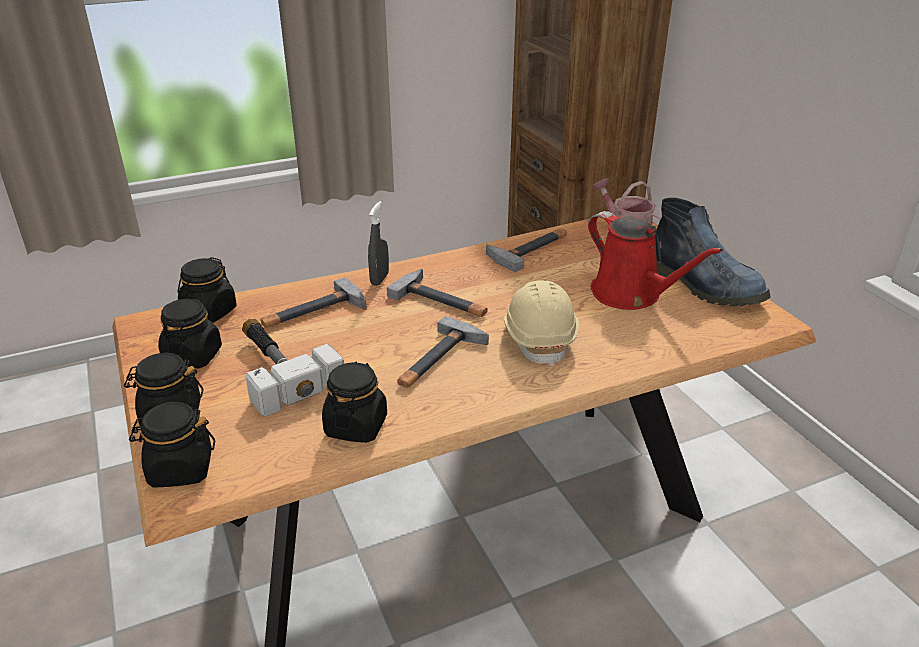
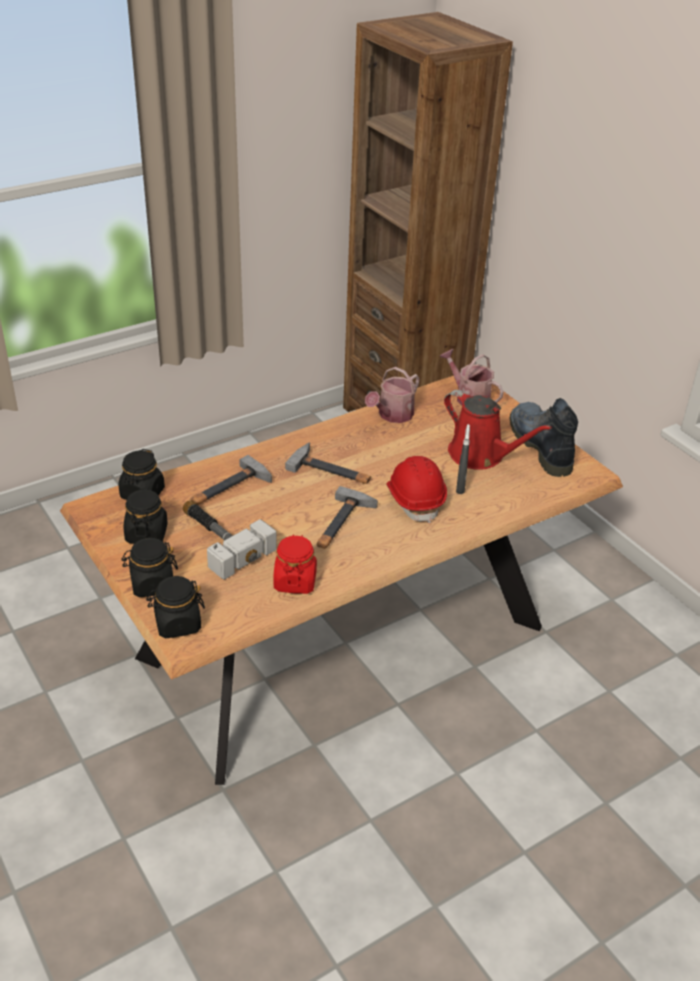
camera: 10 degrees left, 5 degrees up
black jar [322,361,387,443] -> red jar [274,534,317,594]
grey spray bottle [368,201,389,286] -> grey spray bottle moved to [456,424,470,494]
hammer [486,228,567,272] -> watering can [365,367,420,423]
beige hard hat [503,281,579,367] -> red hard hat [386,456,447,523]
boot [655,198,771,306] -> boot turned 150 degrees counterclockwise [510,398,578,477]

